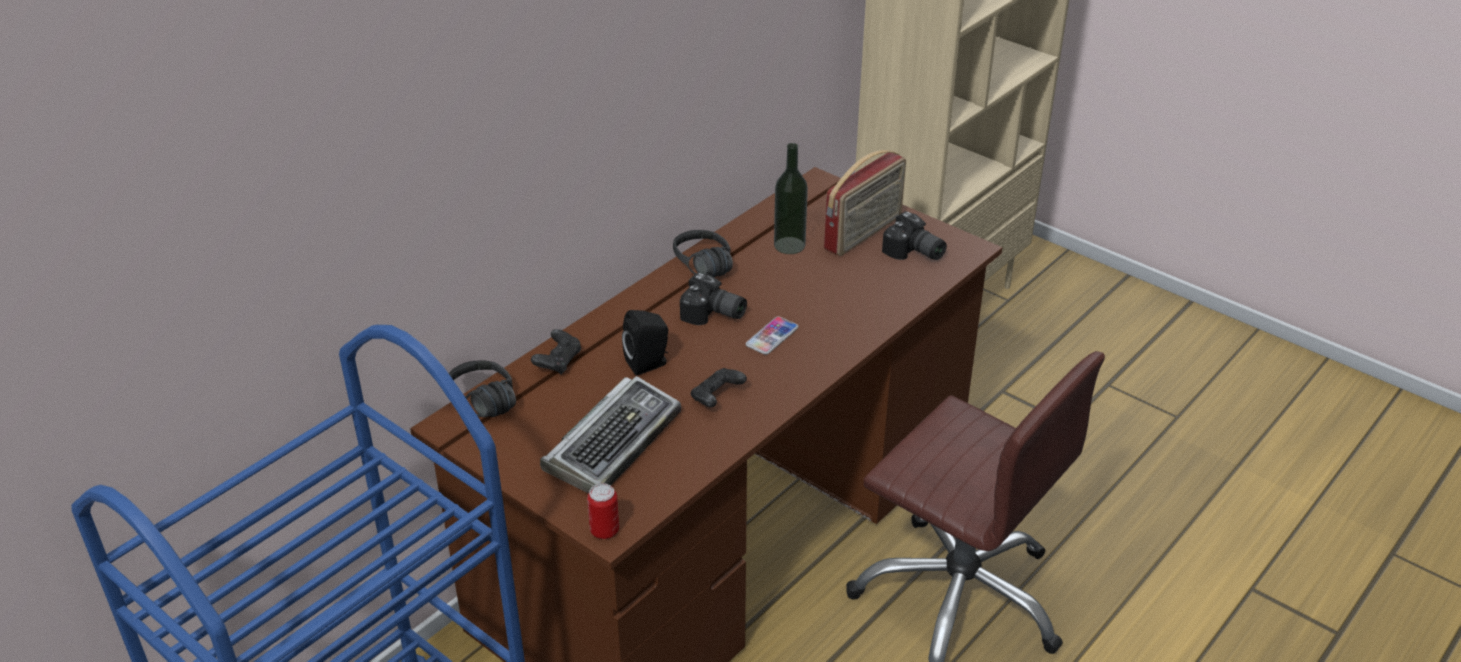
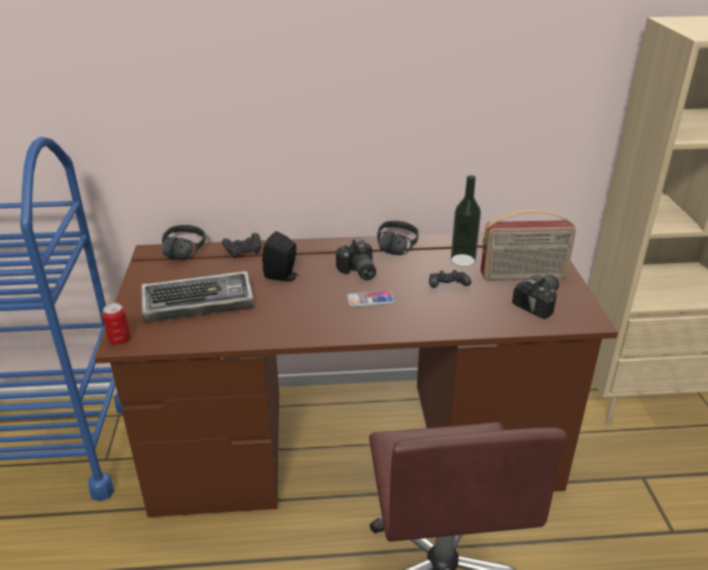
camera: 45 degrees right, 5 degrees down
black game controller [691,368,747,407] -> black game controller moved to [429,270,471,288]
camera [882,211,947,260] -> camera turned 135 degrees counterclockwise [512,275,559,319]

